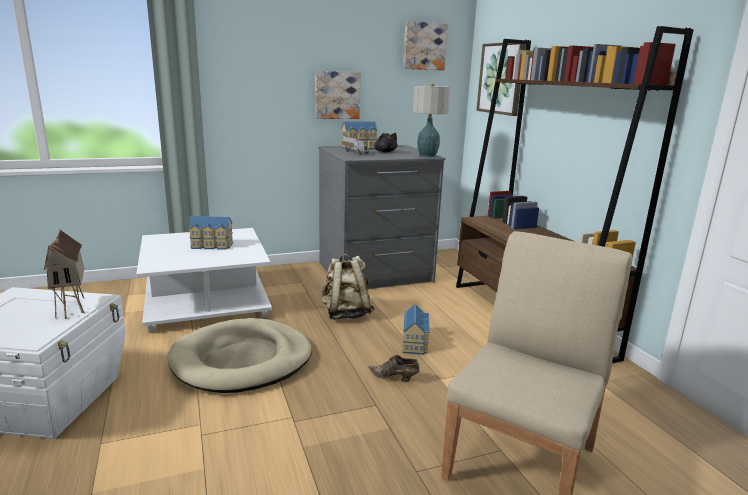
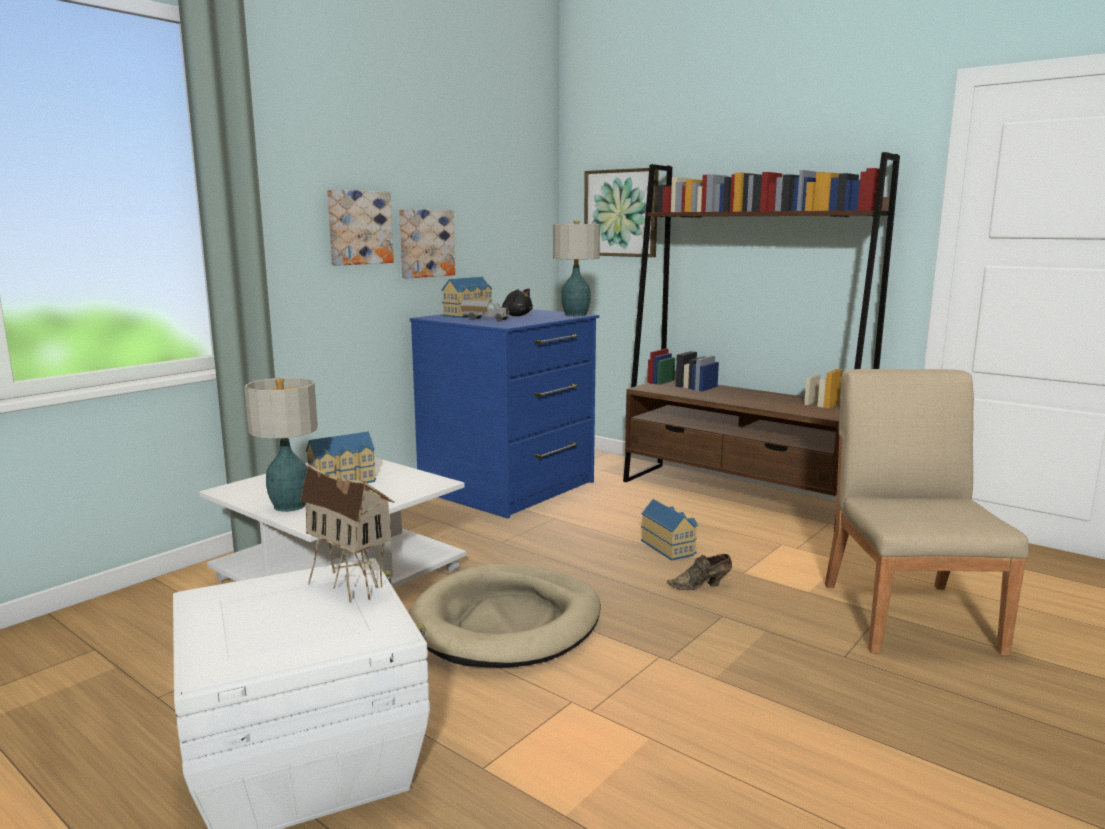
camera: 30 degrees left, 5 degrees down
grey dresser [318,145,446,289] -> blue dresser [410,309,599,519]
beige backpack [321,253,374,320] -> none
picture [403,21,448,70] -> picture moved to [327,190,394,266]
none -> table lamp [244,377,318,512]

